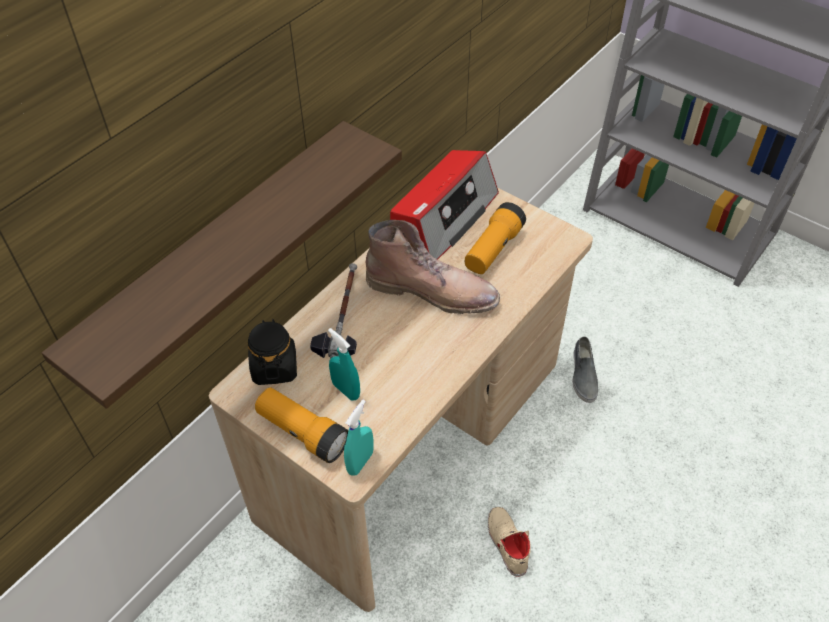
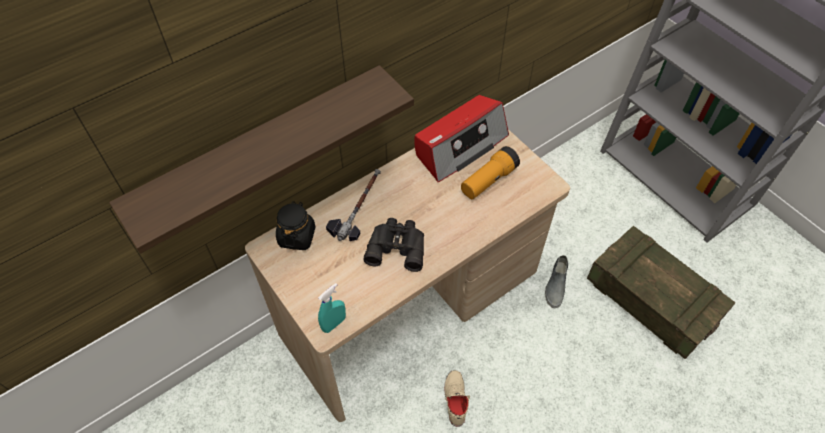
camera: 15 degrees right, 5 degrees up
flashlight [255,387,348,463] -> none
turquoise spray bottle [328,328,360,401] -> none
brown boot [366,220,500,314] -> none
none -> black binoculars [363,218,424,272]
none -> crate [587,226,736,359]

